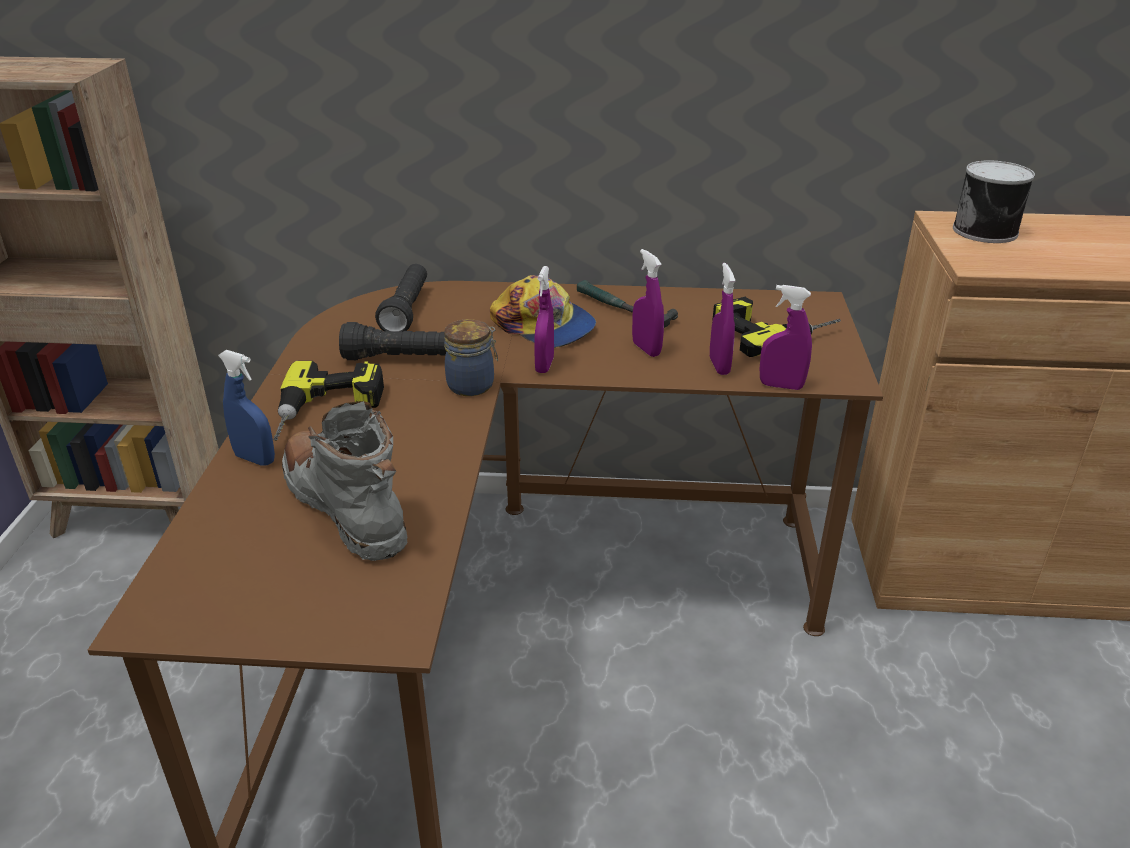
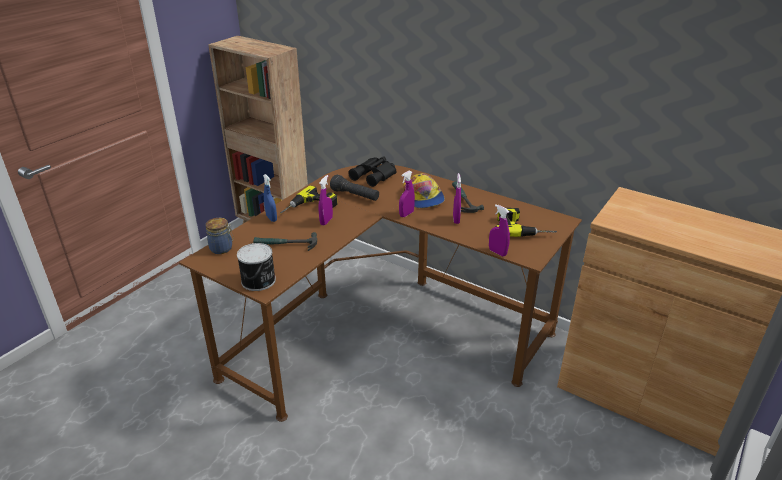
camera: 30 degrees right, 0 degrees up
grey boot [282,401,408,561] -> hammer [253,232,317,251]
black flashlight [375,264,427,332] -> black binoculars [348,157,396,187]
jar [444,319,498,396] -> jar moved to [205,218,234,254]
purple spray bottle [710,263,735,375] -> purple spray bottle moved to [319,175,333,226]
can [953,160,1035,243] -> can moved to [237,243,276,291]

